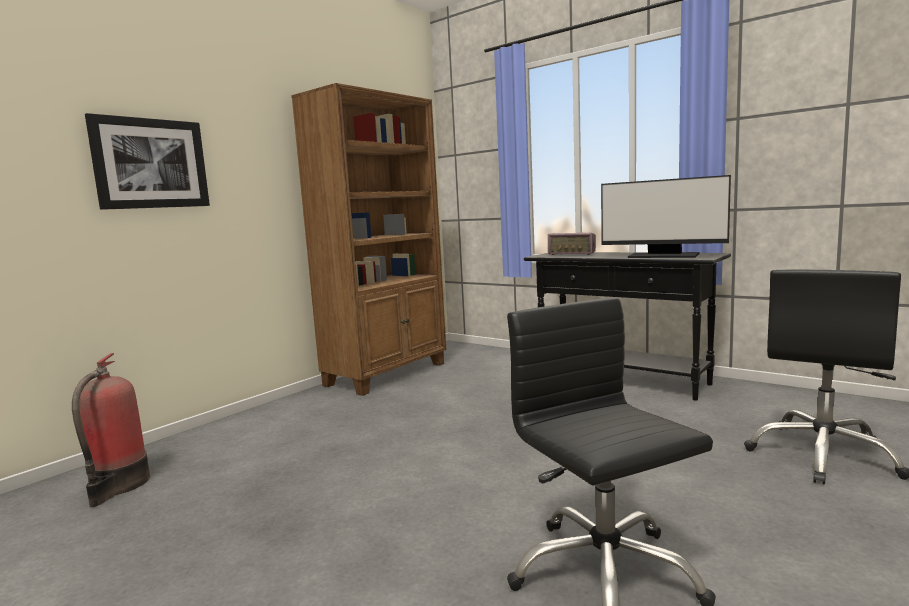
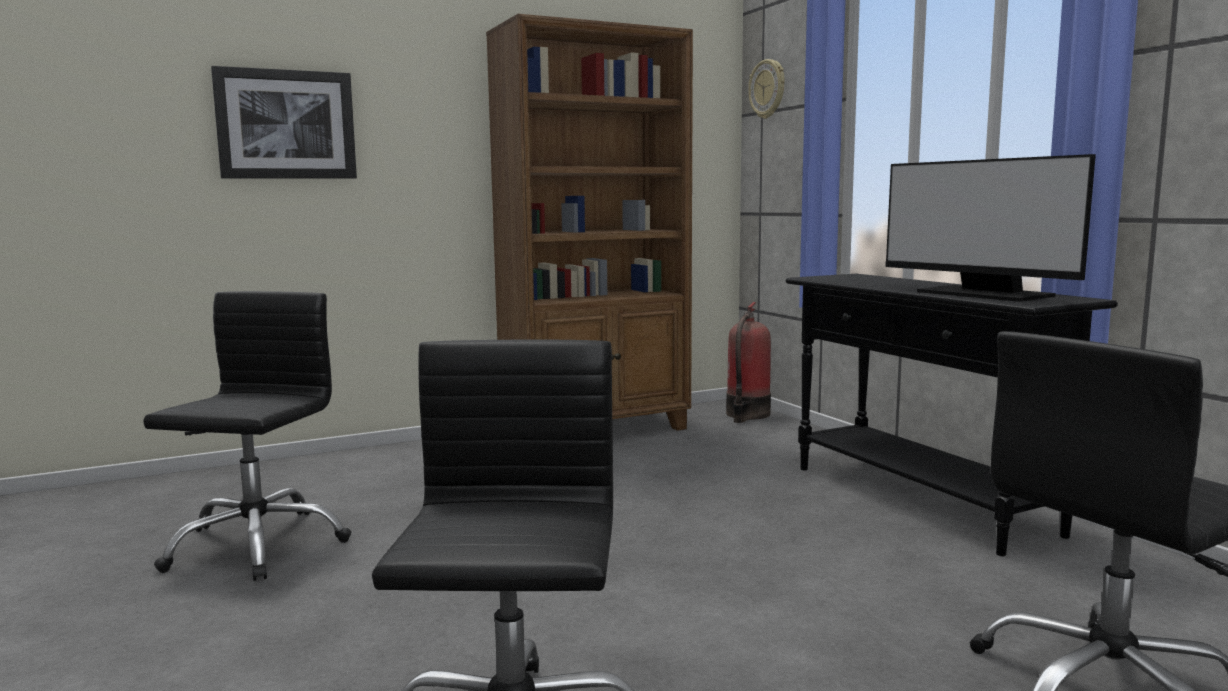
camera: 25 degrees right, 0 degrees up
fire extinguisher [72,353,150,507] -> fire extinguisher moved to [726,302,771,423]
radio [548,233,596,255] -> none
none -> black office chair [143,291,352,581]
none -> wall clock [748,59,785,119]

